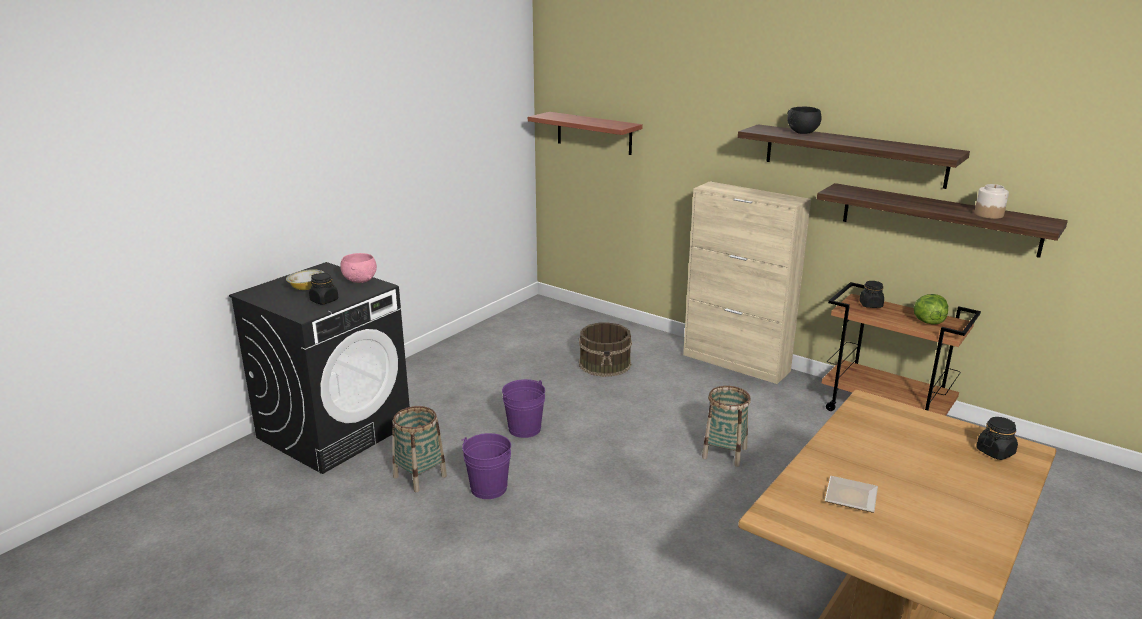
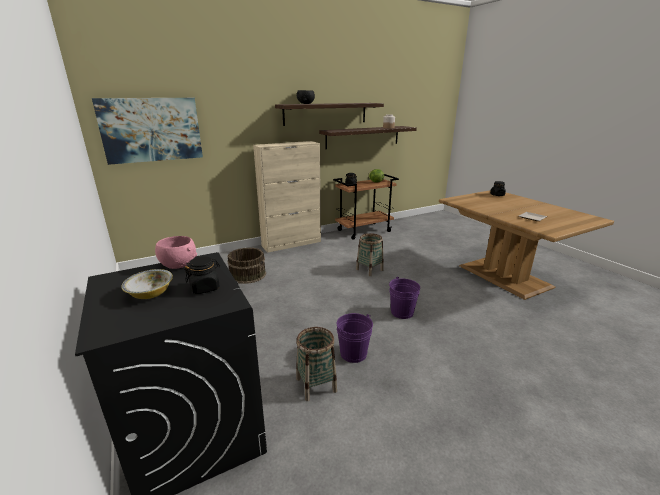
camera: 65 degrees left, 0 degrees up
purple bucket [502,379,545,438] -> purple bucket moved to [389,277,420,319]
shelf [528,112,643,155] -> picture [92,98,203,165]

